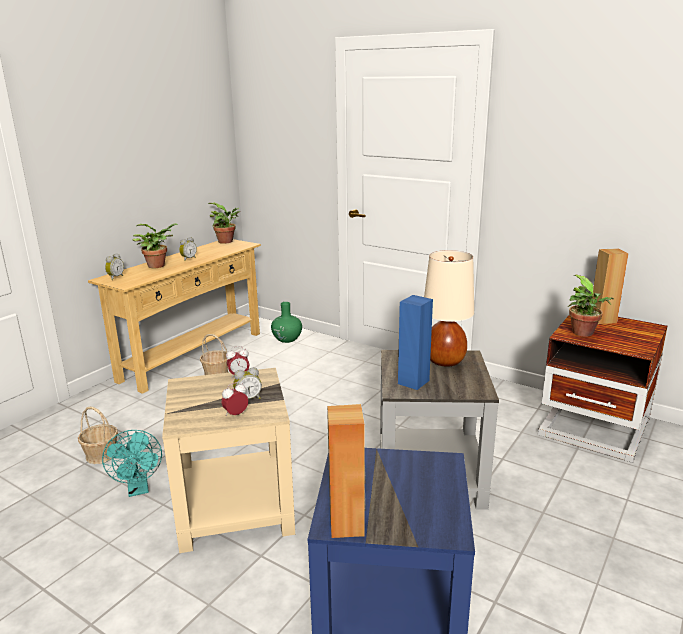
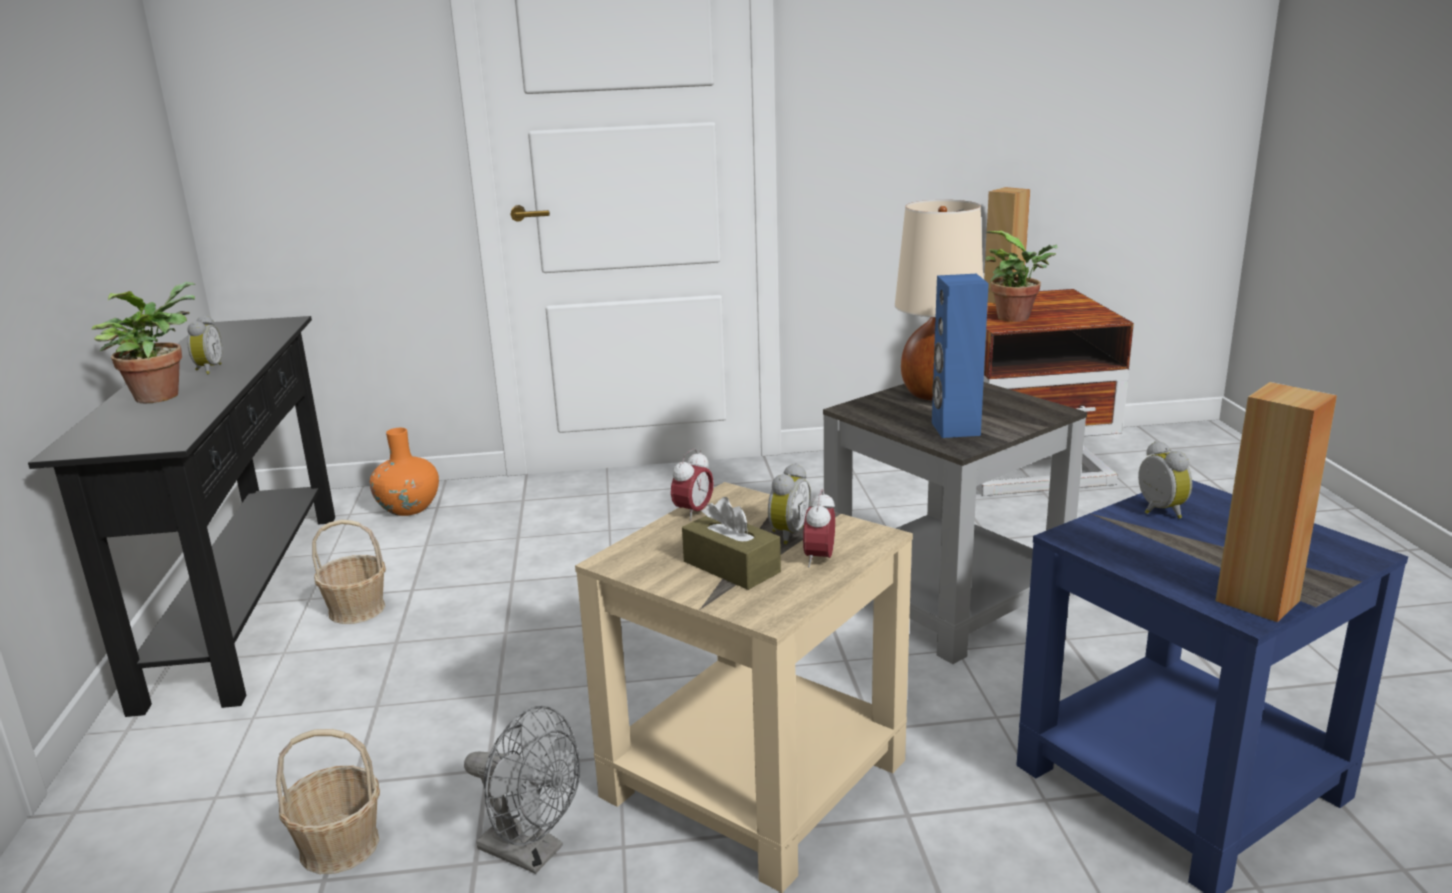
camera: 40 degrees left, 0 degrees up
beige console table [88,239,261,394] -> black console table [28,316,335,717]
turquoise fan [102,430,162,497] -> grey fan [464,706,580,874]
alarm clock [105,253,124,280] -> alarm clock moved to [1138,441,1192,519]
potted plant [208,202,240,244] -> none
green vase [271,302,302,343] -> orange vase [370,428,439,516]
none -> brown tissue box [682,497,781,590]

